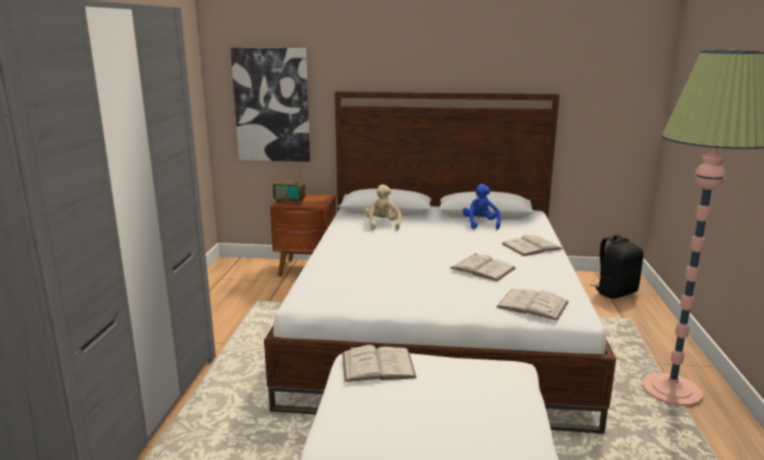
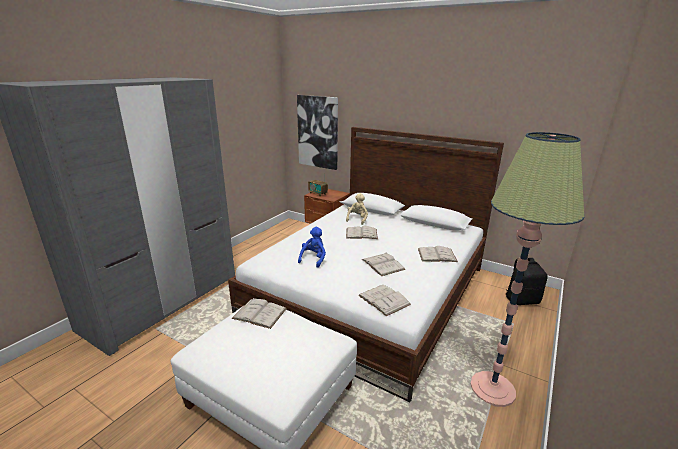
camera: 25 degrees right, 5 degrees up
blue plush toy [463,184,501,230] -> blue plush toy moved to [298,227,326,268]
none -> white book [346,226,378,239]

